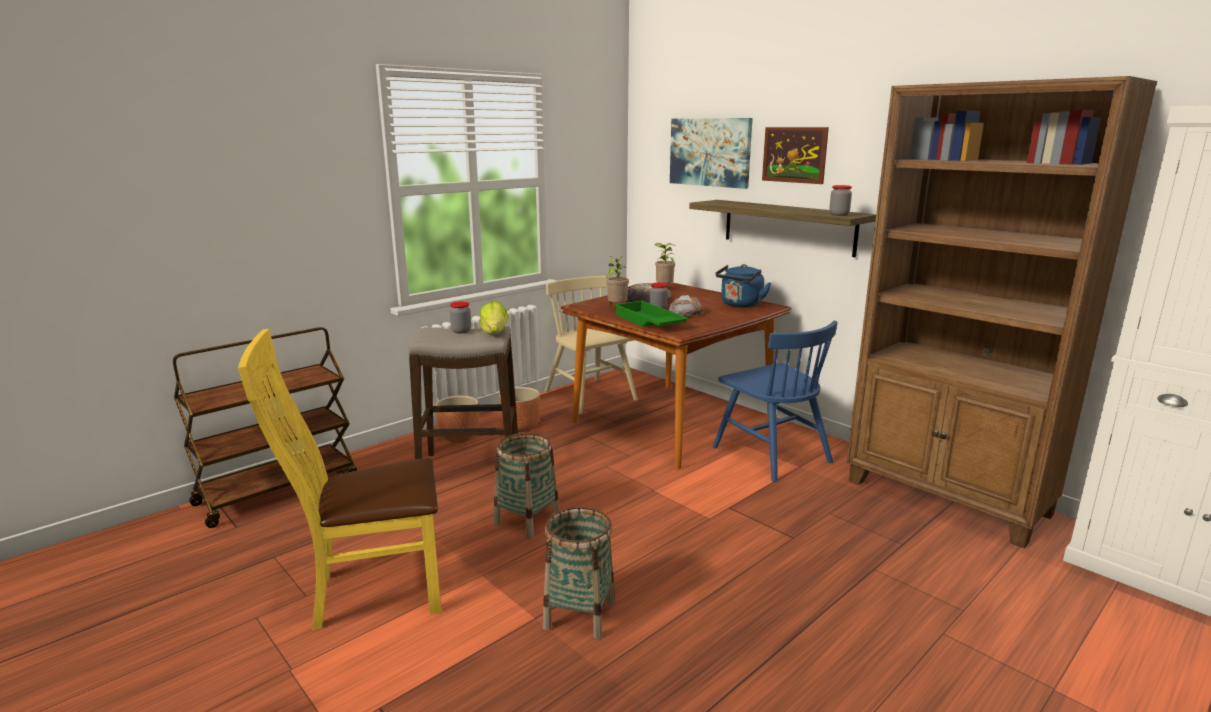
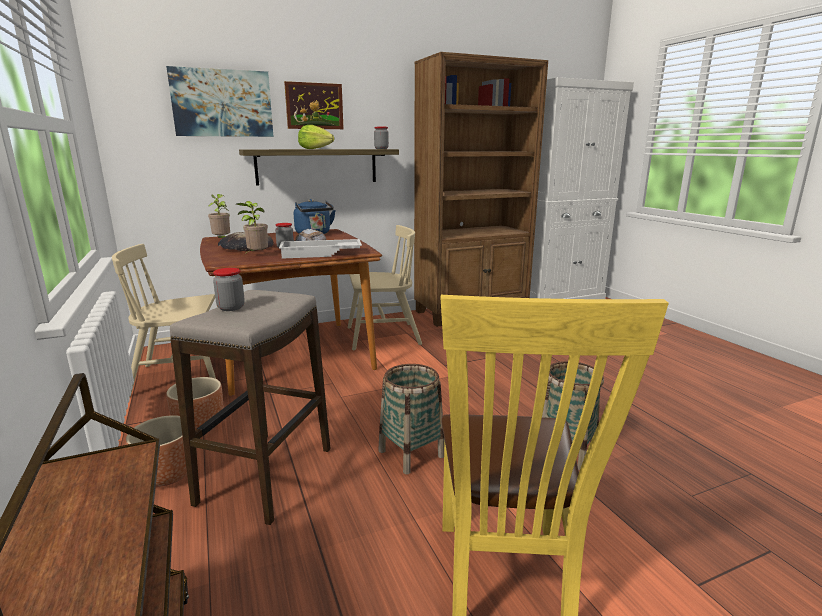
camera: 70 degrees left, 0 degrees up
lettuce [480,301,508,334] -> lettuce moved to [298,125,334,149]
green tray [614,300,689,327] -> white tray [279,239,362,259]
blue chair [713,321,838,482] -> beige chair [348,225,422,350]

